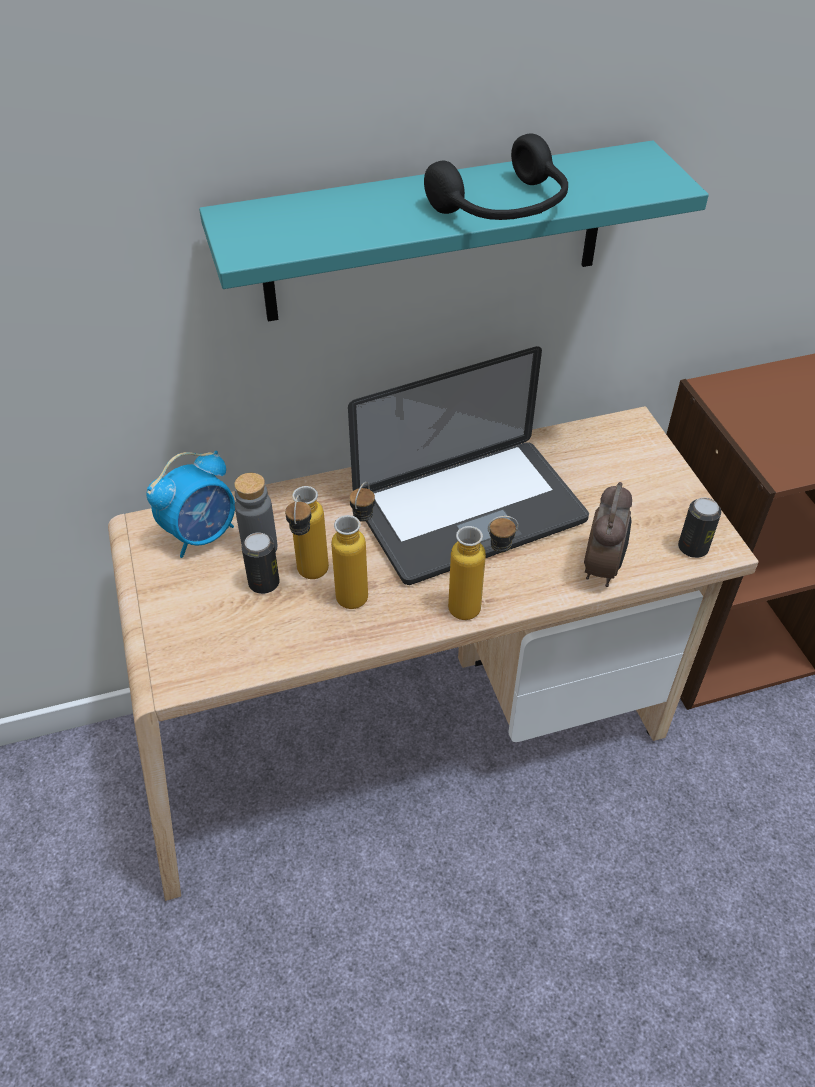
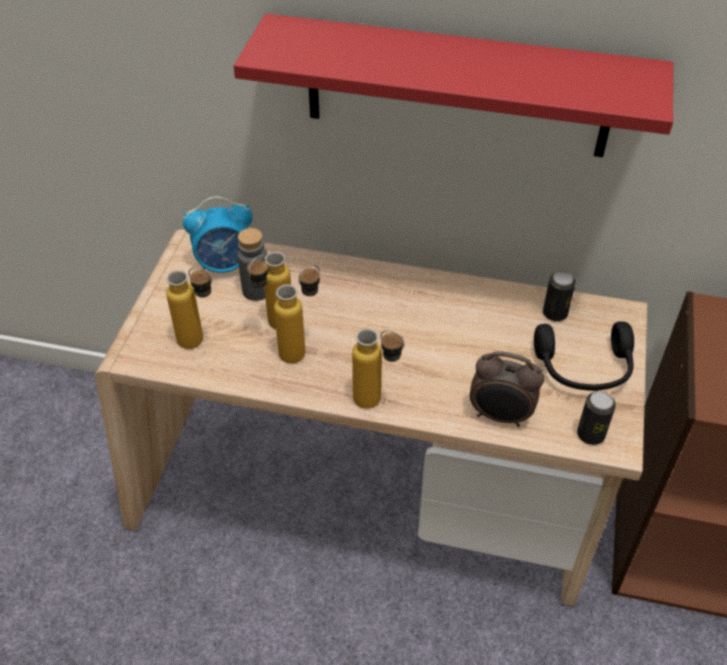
camera: 30 degrees right, 0 degrees up
turquoise shelf [199,140,709,322] -> red shelf [234,14,673,157]
can [241,532,280,594] -> can moved to [543,271,576,321]
laptop [348,346,589,585] -> none
black headphones [424,134,568,220] -> black headphones moved to [534,321,634,391]
alarm clock [584,482,632,587] -> alarm clock turned 60 degrees clockwise [470,351,544,427]
none -> bottle [166,267,212,349]

